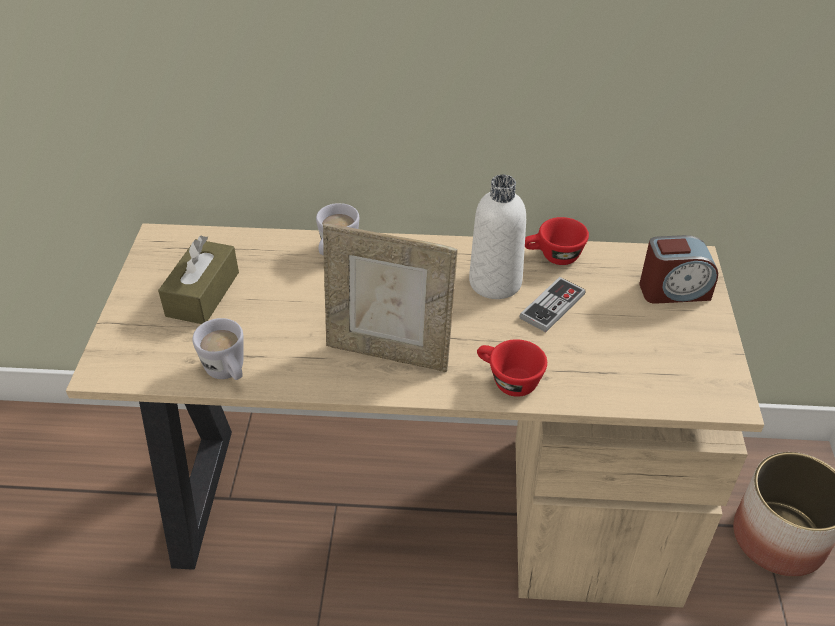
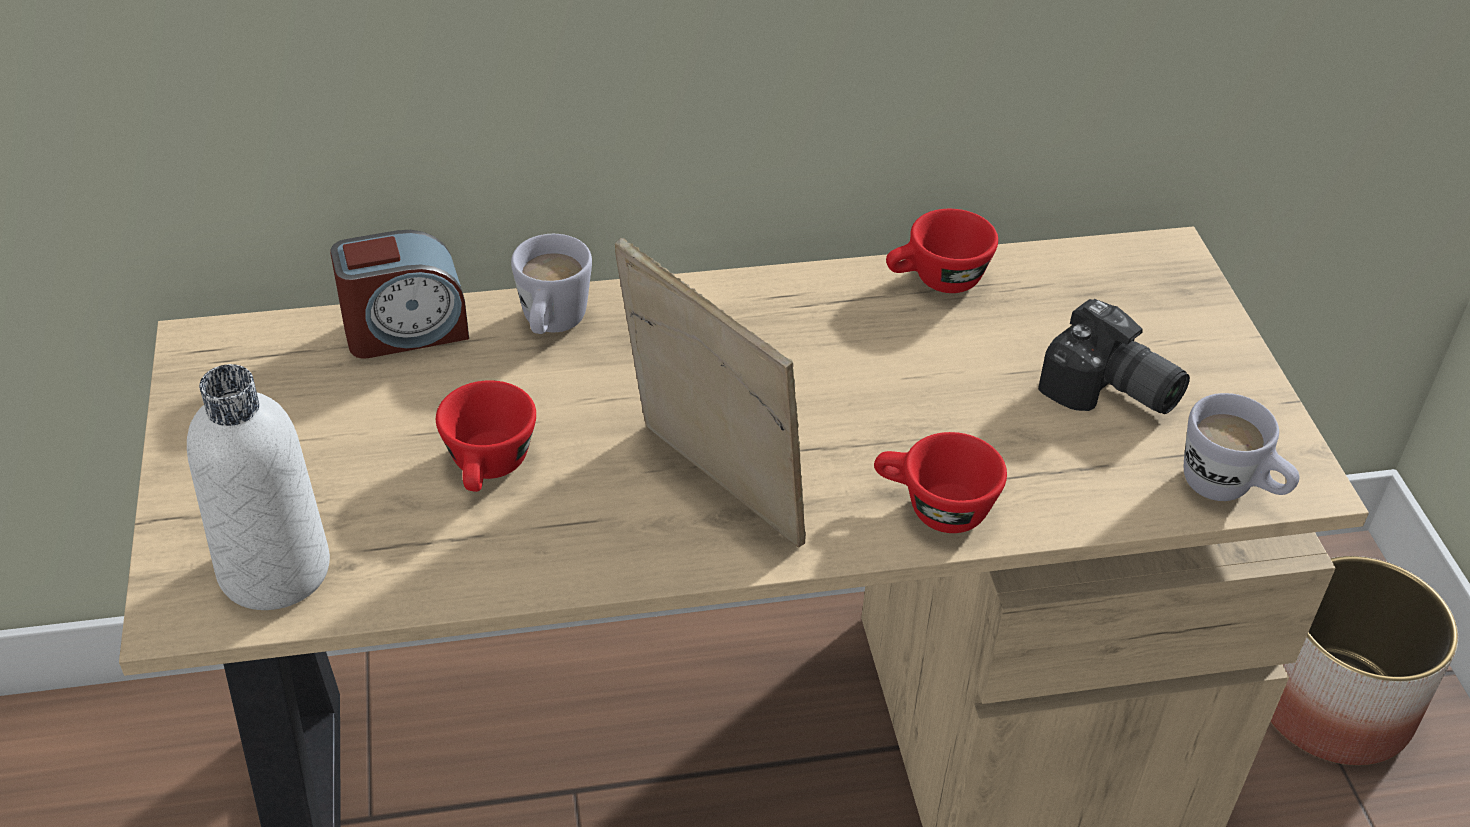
camera: 15 degrees left, 0 degrees up
brown tissue box [158,235,239,324] -> none
white mug [192,318,244,380] -> white mug moved to [1184,393,1299,501]
picture frame [323,223,458,372] -> picture frame turned 135 degrees counterclockwise [615,238,806,548]
white bottle [469,175,526,299] -> white bottle moved to [187,364,330,610]
game controller [520,277,585,332] -> none
alarm clock [639,235,718,304] -> alarm clock moved to [330,230,469,359]
none -> red cup [436,380,536,492]
none -> camera [1038,299,1190,414]

